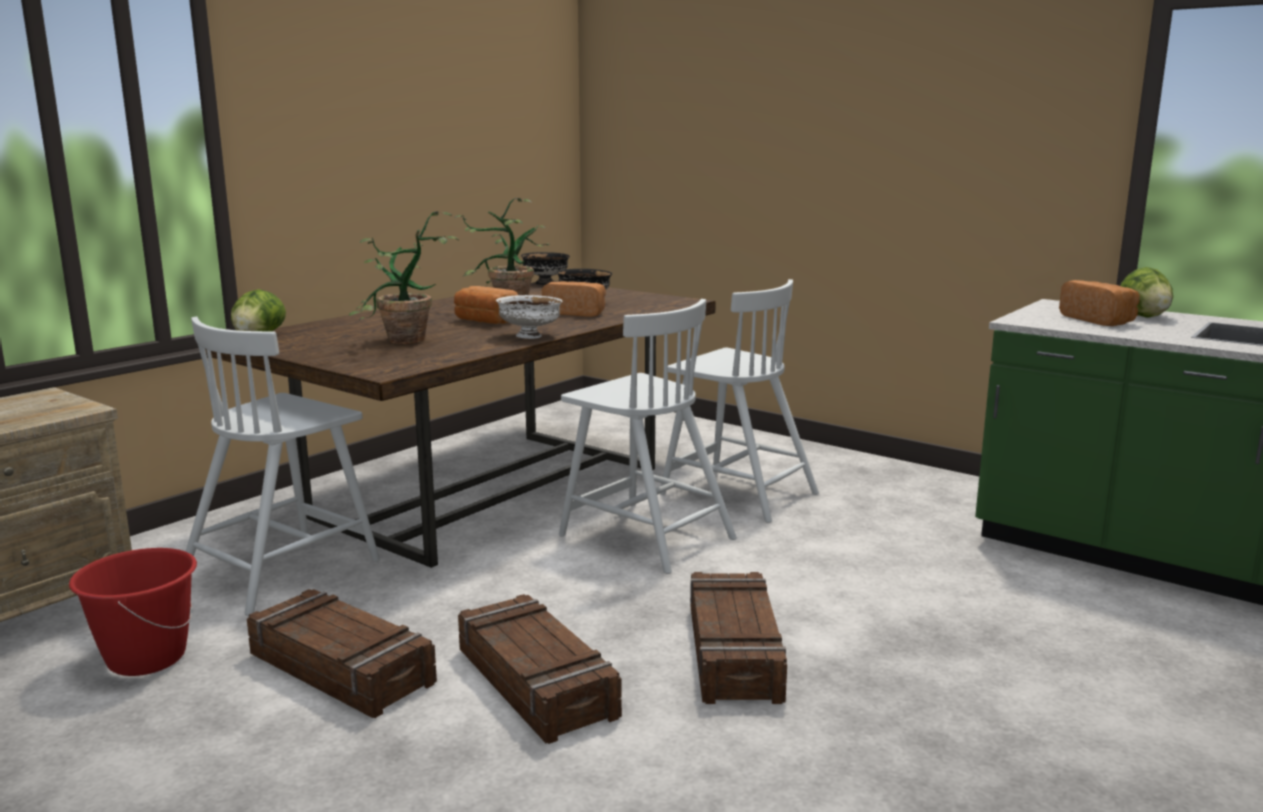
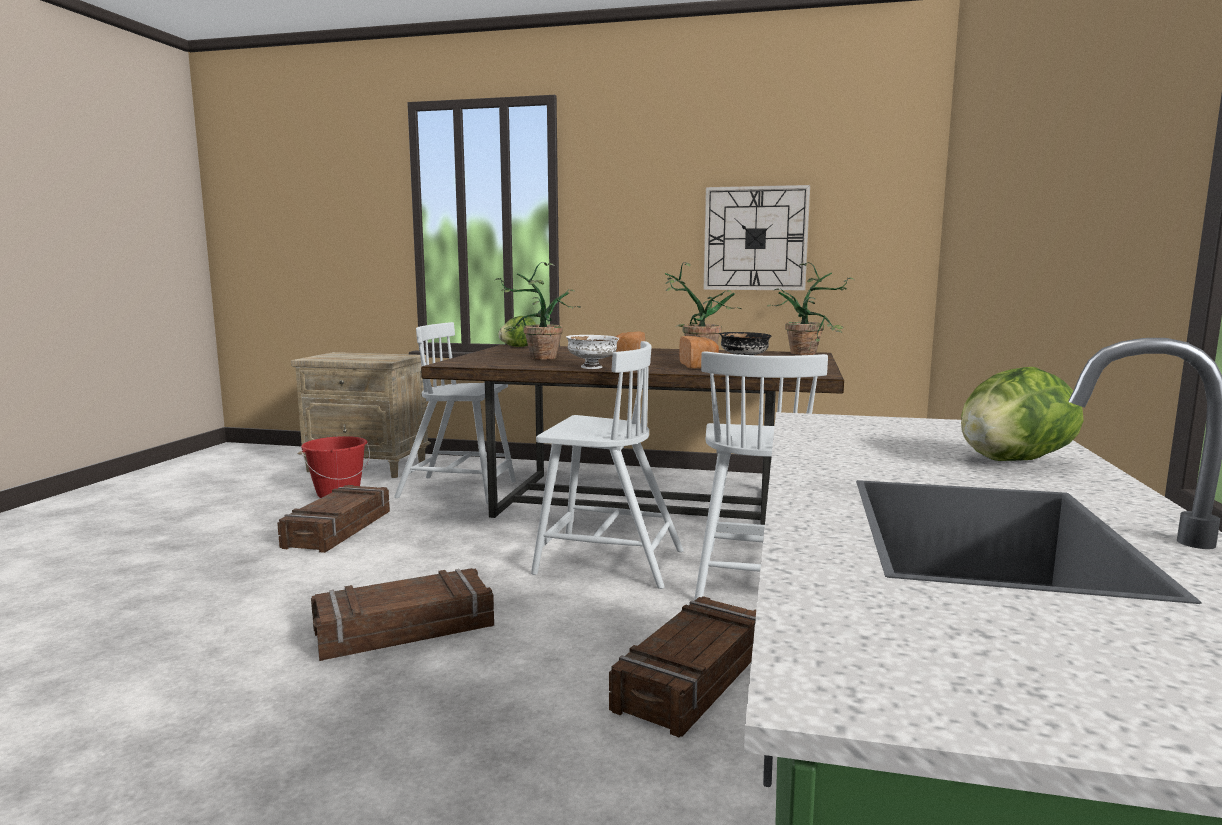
camera: 65 degrees right, 5 degrees down
crate [458,594,622,744] -> crate moved to [609,596,756,737]
black bowl [521,252,570,285] -> potted plant [767,262,854,355]
white chair [559,299,737,574] -> white chair turned 90 degrees counterclockwise [531,341,684,589]
bread [1059,280,1140,326] -> none
none -> wall clock [704,185,810,290]

